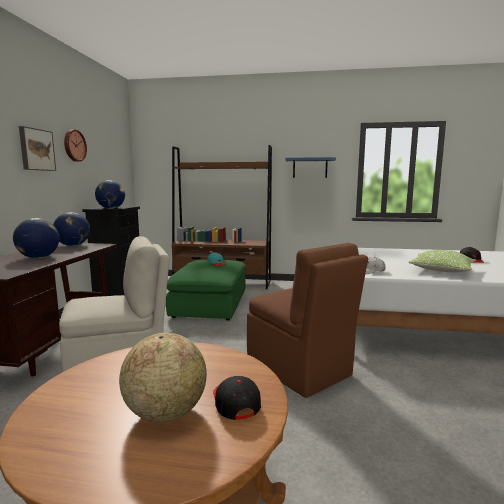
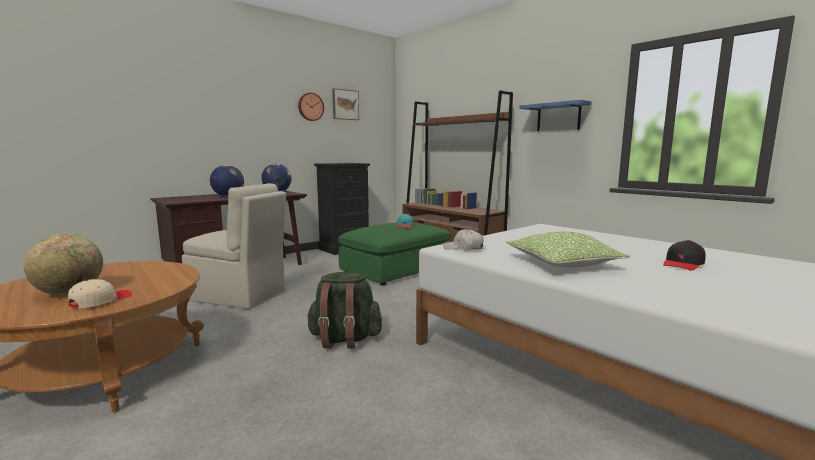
camera: 40 degrees right, 0 degrees up
picture [19,126,56,171] -> picture moved to [332,88,359,120]
globe [95,180,125,209] -> none
black cap [213,376,261,420] -> beige cap [68,279,132,308]
brown chair [247,243,368,398] -> green backpack [306,272,382,349]

